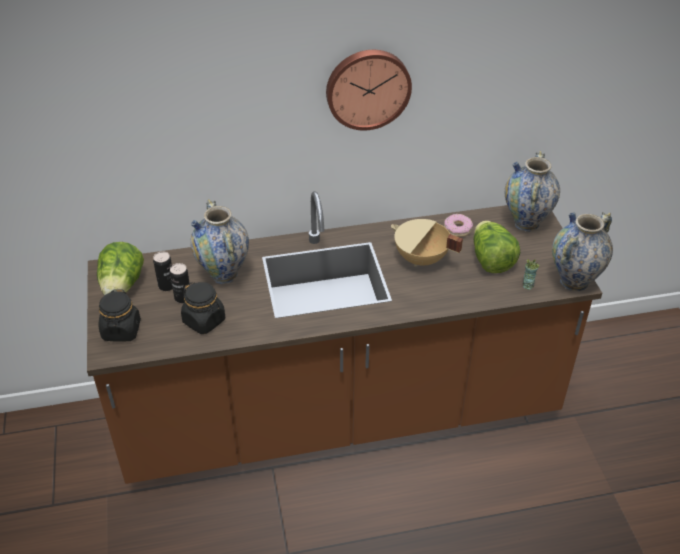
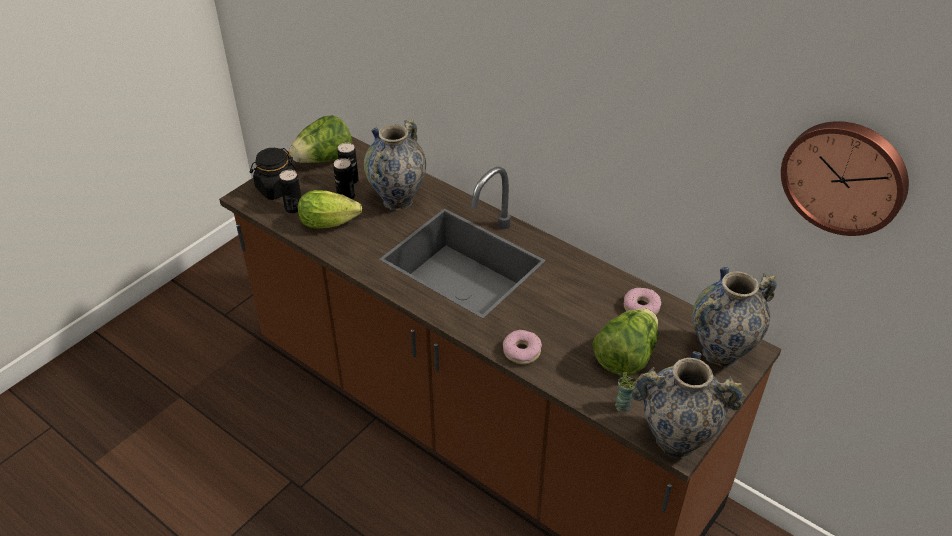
camera: 50 degrees right, 0 degrees up
black jar [181,282,225,334] -> lettuce [298,190,362,229]
wall clock [326,50,412,131] -> wall clock moved to [781,121,909,236]
beige cooking pot [391,219,463,267] -> none
none -> can [279,170,301,213]
none -> donut [503,330,542,364]

